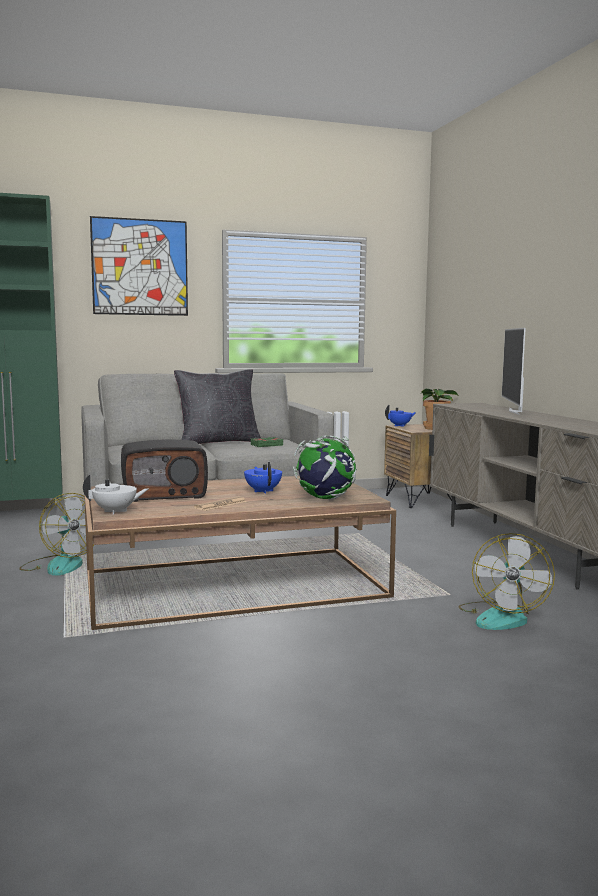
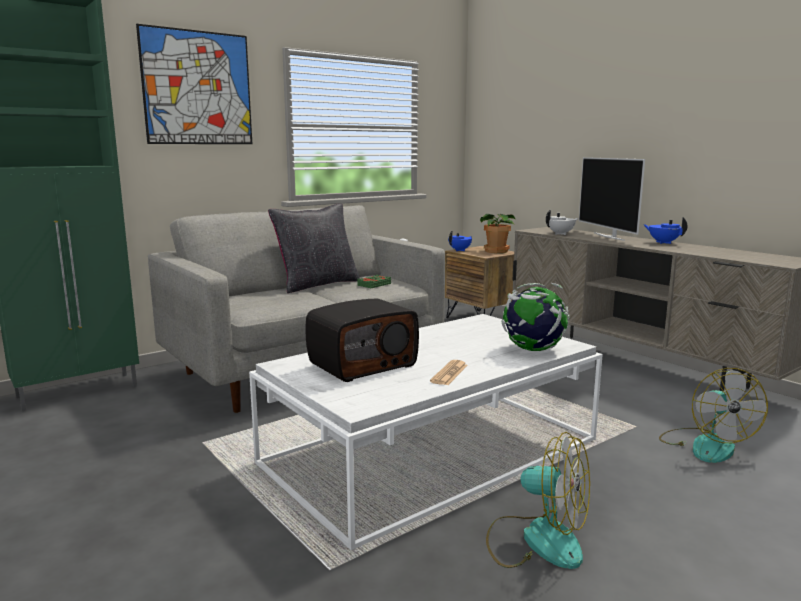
camera: 20 degrees left, 5 degrees up
fan [19,493,94,576] -> fan moved to [486,432,590,569]
white teapot [83,475,148,515] -> white teapot moved to [546,210,578,235]
brown coffee table [84,476,396,630] -> white coffee table [249,314,603,550]
blue teapot [244,462,282,493] -> blue teapot moved to [643,217,687,244]

